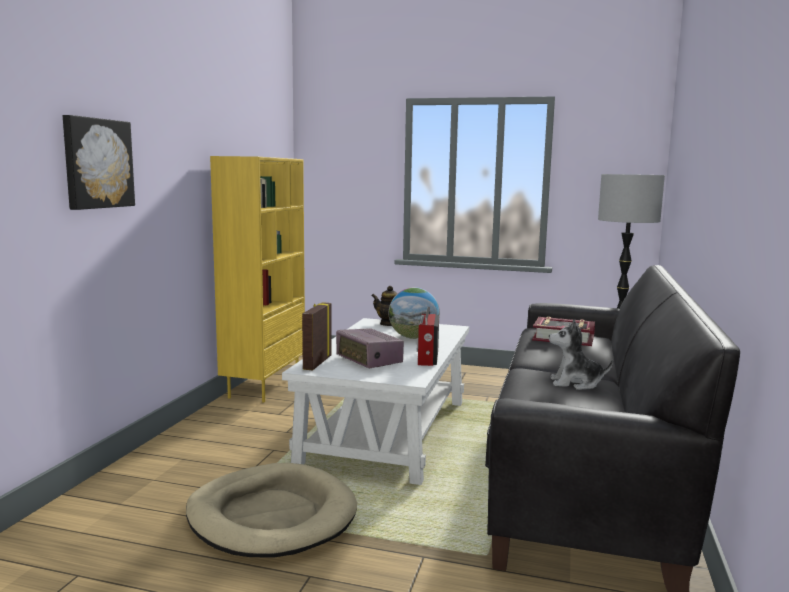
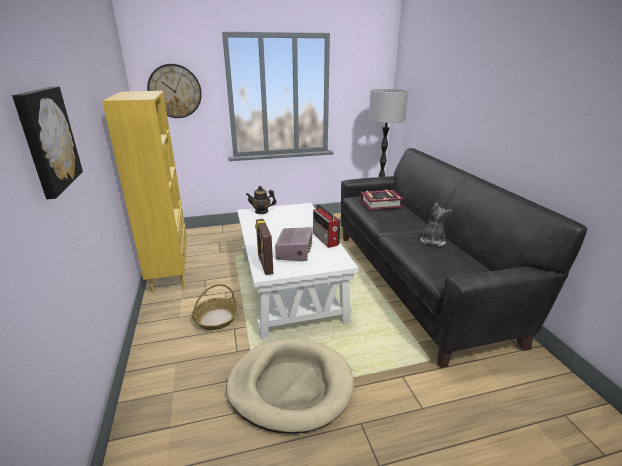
camera: 30 degrees left, 15 degrees up
radio [336,328,404,368] -> radio turned 105 degrees counterclockwise [275,227,313,261]
globe [389,287,440,339] -> none
plush toy [549,320,613,390] -> plush toy turned 135 degrees clockwise [420,202,452,246]
none -> wall clock [147,64,202,118]
none -> basket [191,284,239,330]

